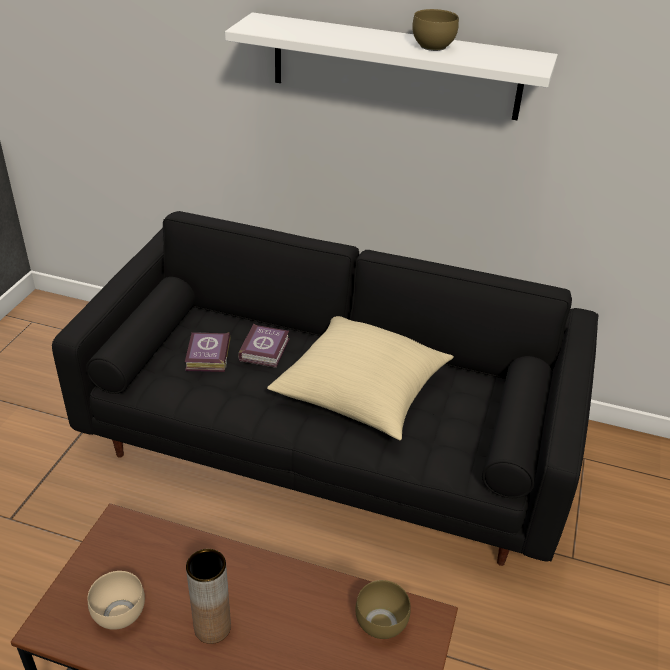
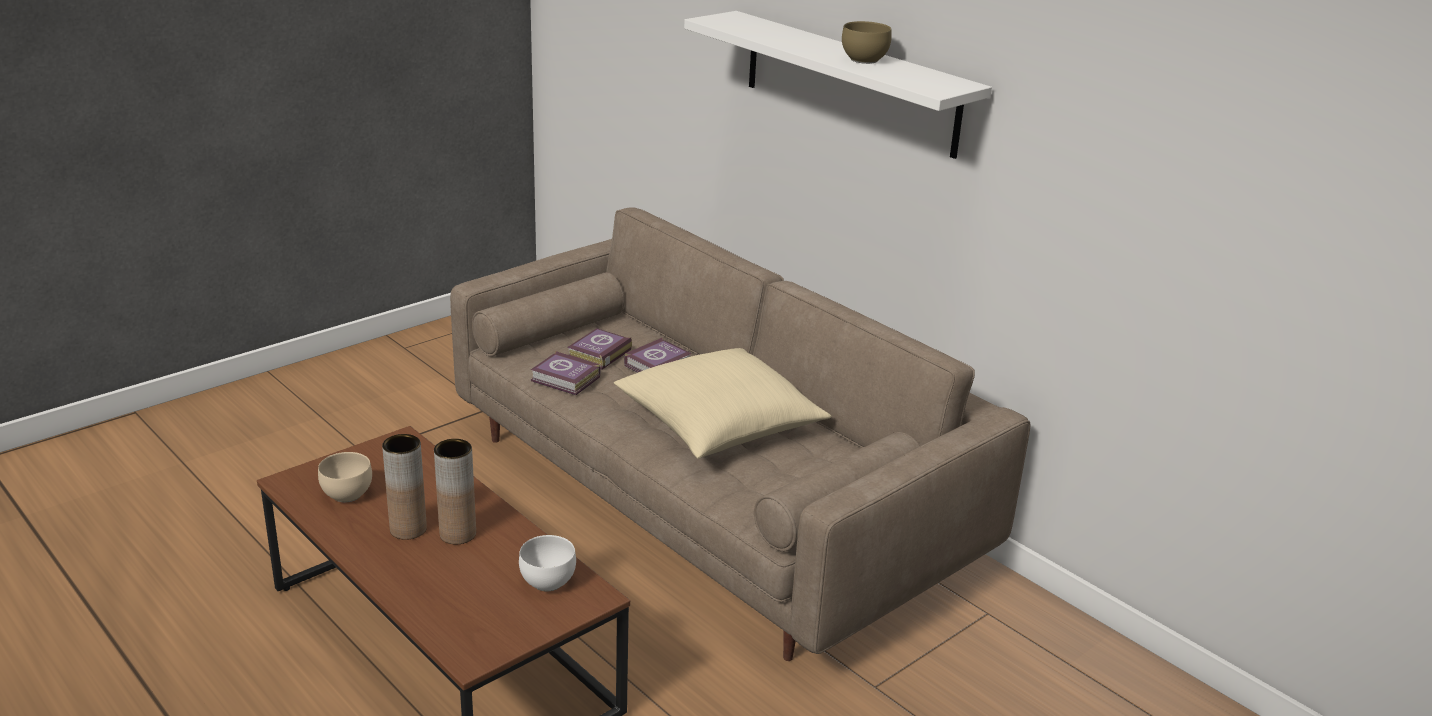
camera: 30 degrees right, 10 degrees down
black sofa [52,211,598,566] -> beige sofa [450,207,1031,661]
brown bowl [355,580,410,639] -> white bowl [519,535,576,591]
none -> brown vase [434,439,476,544]
none -> book [531,351,601,395]

